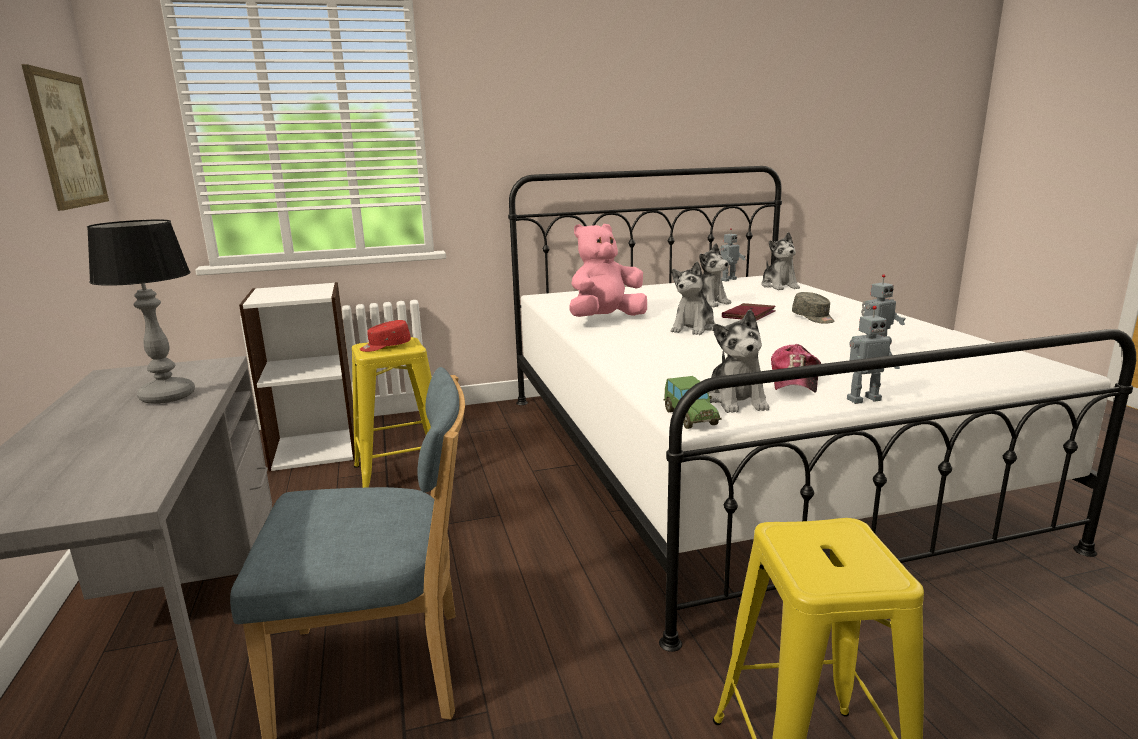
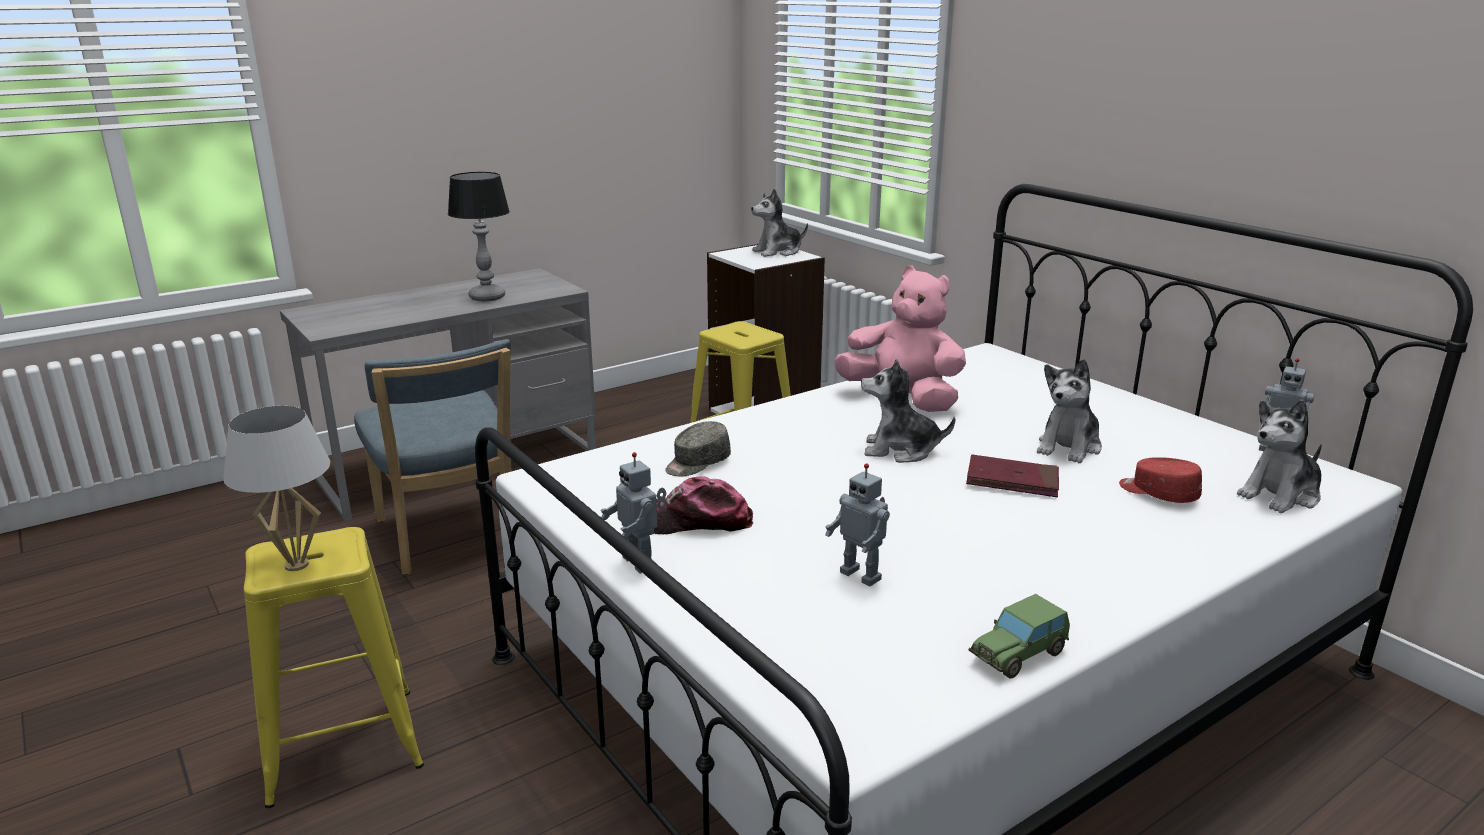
camera: 70 degrees right, 5 degrees up
picture [21,64,109,211] -> none
red cap [360,320,411,352] -> red cap moved to [1119,457,1202,503]
toy car [664,376,721,429] -> toy car moved to [969,594,1070,679]
plush toy [708,309,769,413] -> plush toy moved to [751,189,808,257]
grey cap [792,292,835,324] -> grey cap moved to [665,421,731,476]
none -> white table lamp [223,406,330,571]

